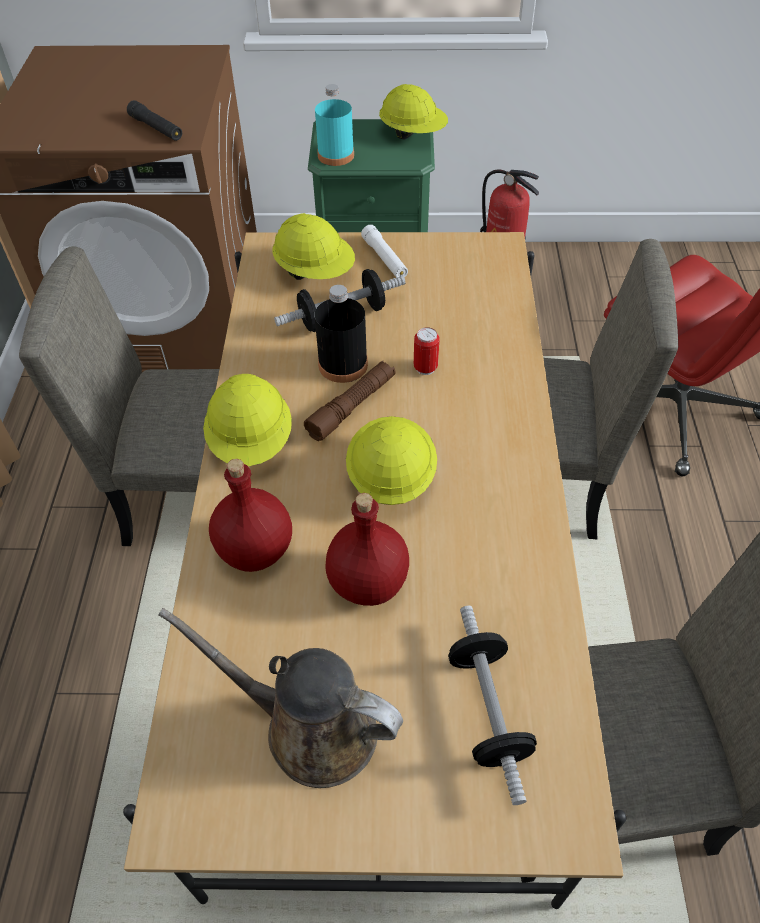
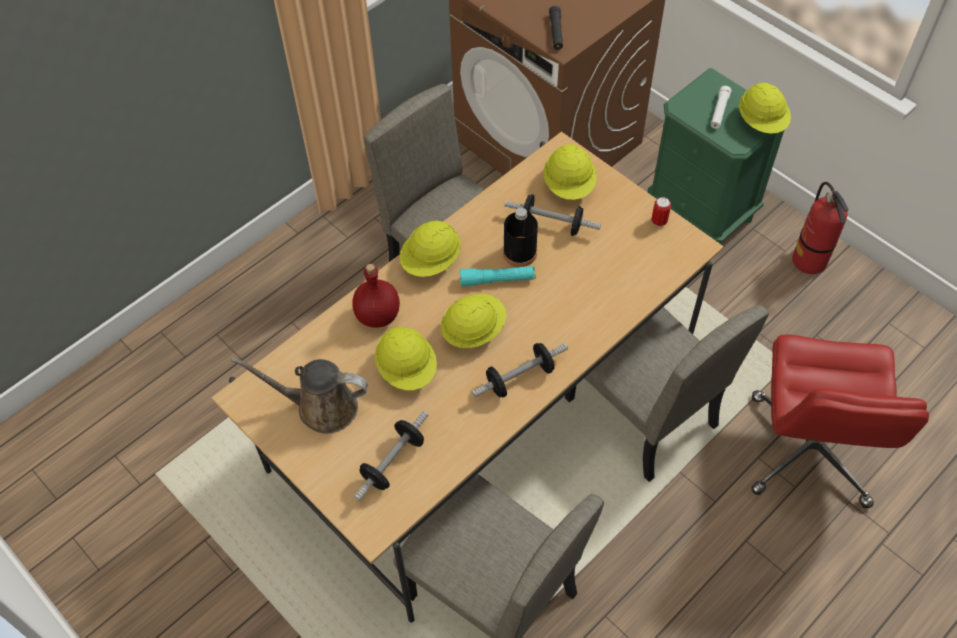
camera: 45 degrees right, 5 degrees up
brown watering can [158,608,403,788] -> brown watering can turned 60 degrees counterclockwise [231,357,368,434]
brown flashlight [304,361,396,441] -> turquoise flashlight [460,266,536,286]
turquoise bottle [315,84,354,166] -> none
red bottle [325,493,409,606] -> yellow hard hat [375,327,437,390]
white flashlight [361,225,408,278] -> white flashlight moved to [711,86,731,129]
can [414,327,440,375] -> can moved to [652,197,671,227]
none -> dumbbell [471,343,568,397]

